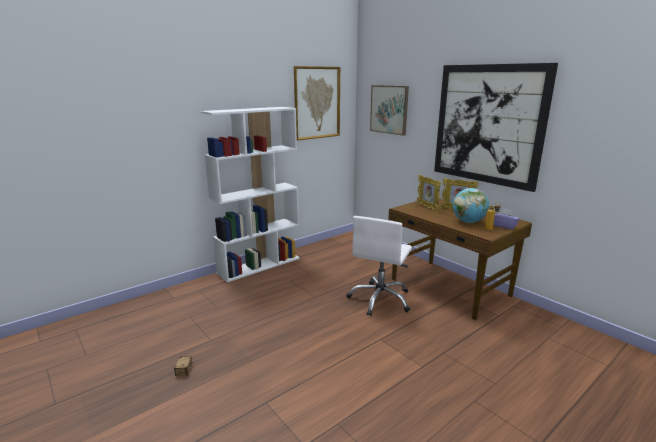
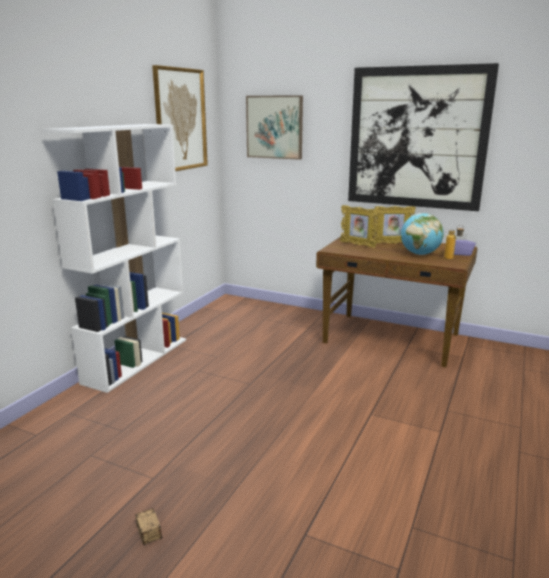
camera: 25 degrees left, 0 degrees up
white office chair [347,216,412,316] -> none

